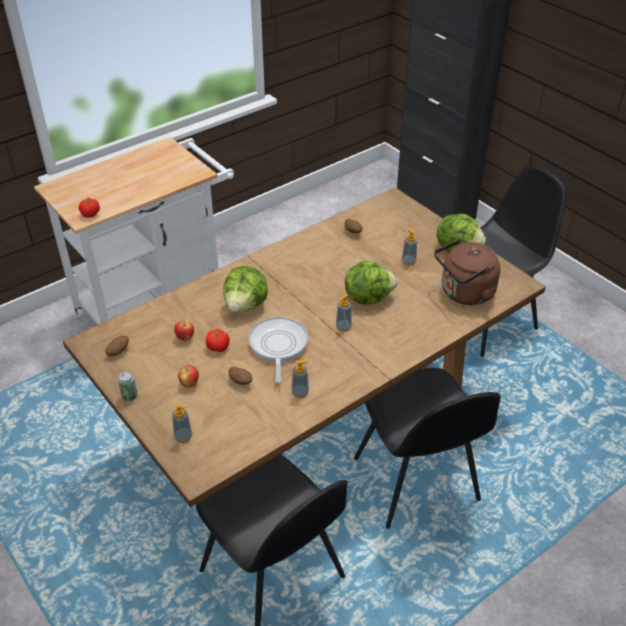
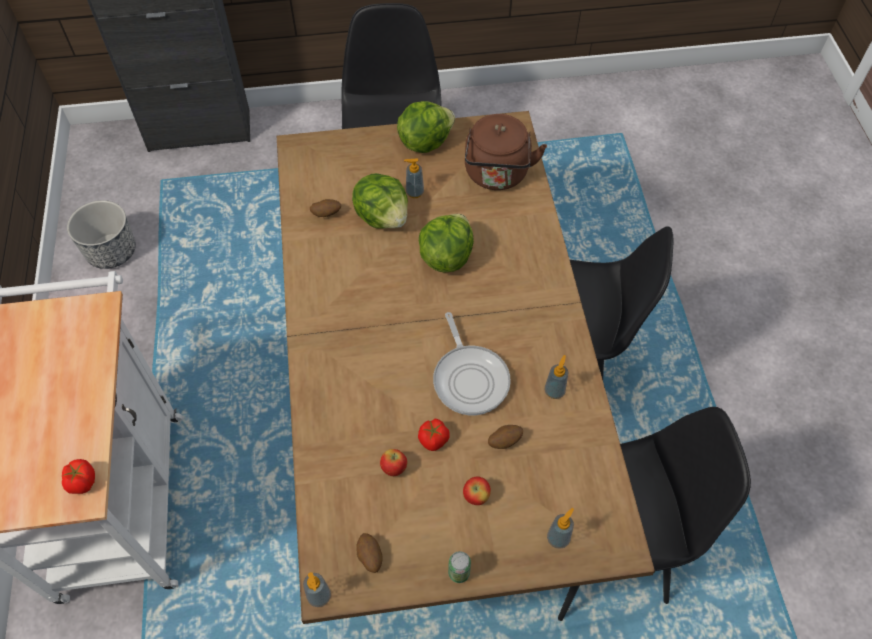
camera: 60 degrees left, 15 degrees up
lettuce [223,266,268,312] -> lettuce moved to [352,173,408,229]
frying pan [248,317,308,383] -> frying pan turned 135 degrees counterclockwise [433,312,511,415]
soap dispenser [336,294,352,332] -> soap dispenser moved to [303,572,331,607]
none -> planter [67,200,136,269]

